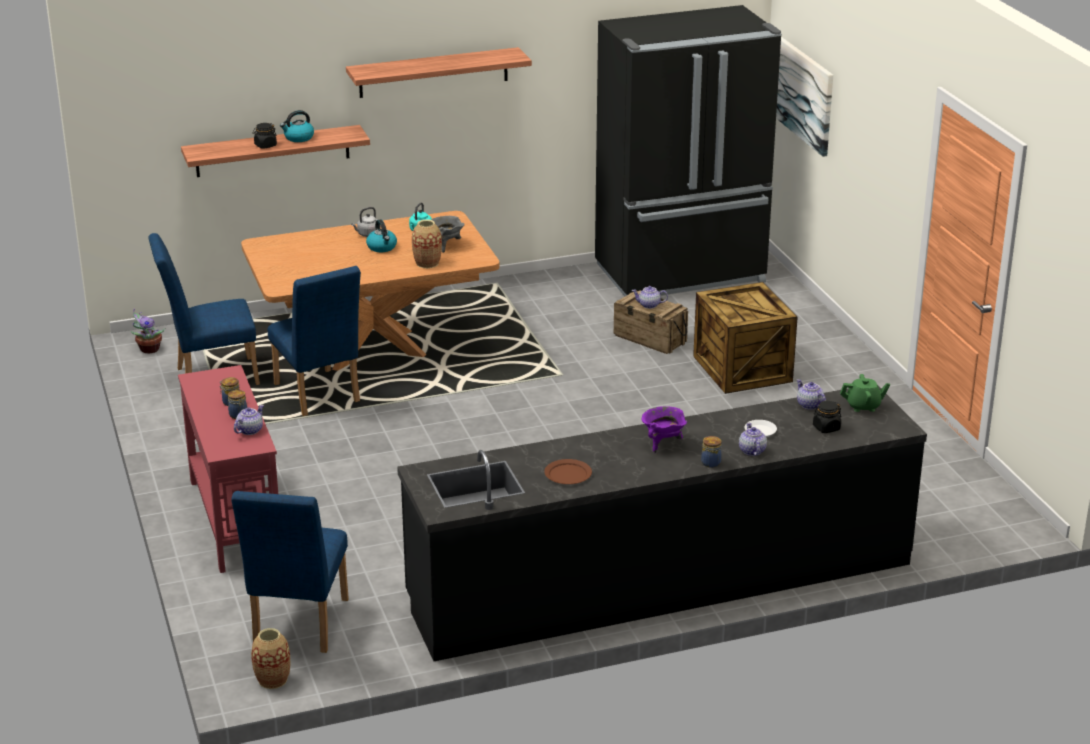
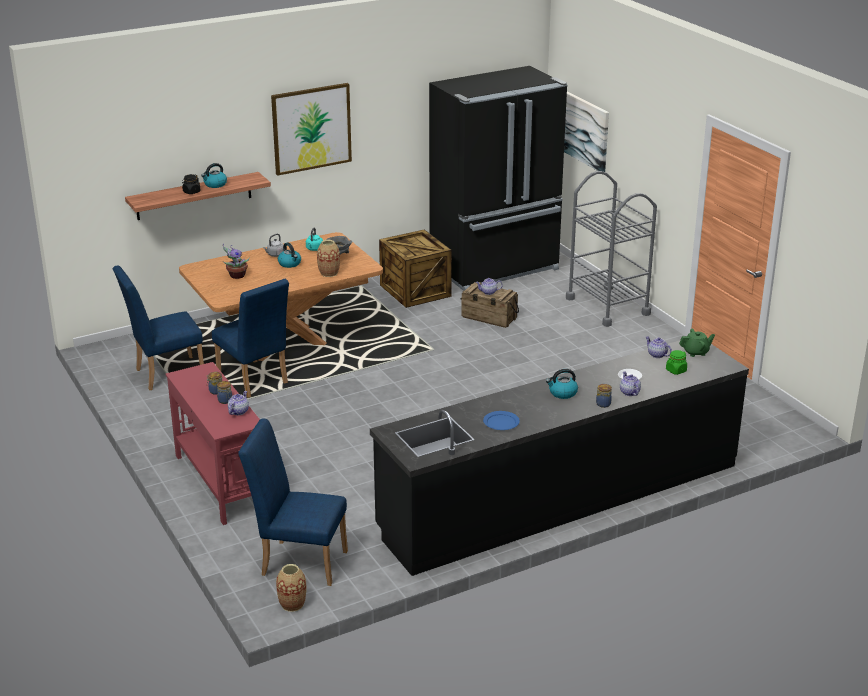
camera: 10 degrees left, 0 degrees up
potted plant [130,308,165,353] -> potted plant moved to [223,244,250,279]
blue chair [231,491,349,653] -> blue chair turned 105 degrees clockwise [238,418,348,586]
shelf [346,47,532,98] -> picture [271,83,352,176]
brown plate [544,459,592,484] -> blue plate [483,411,520,430]
purple cooking pot [642,406,687,453] -> kettle [546,369,578,399]
crate [693,282,798,394] -> crate moved to [379,230,452,308]
black jar [813,401,841,433] -> green jar [666,350,687,375]
none -> grey cart [566,171,657,327]

